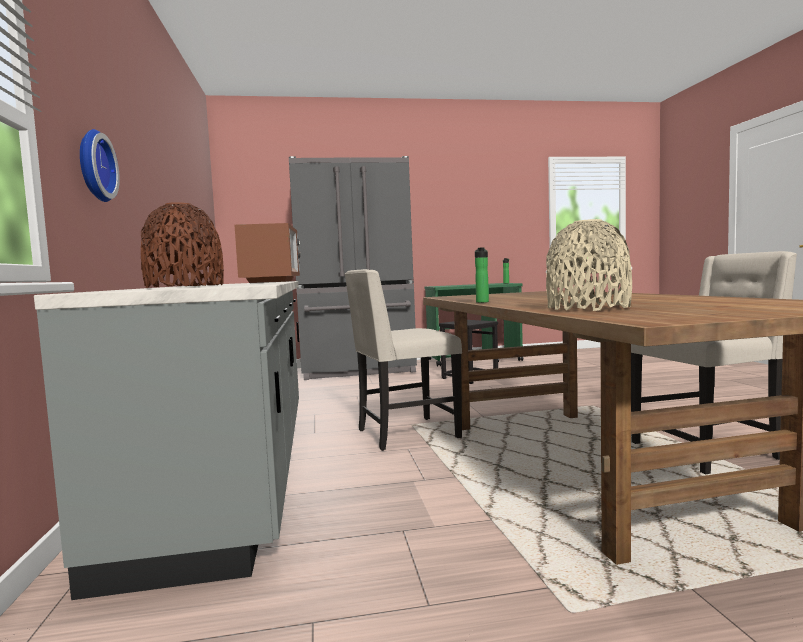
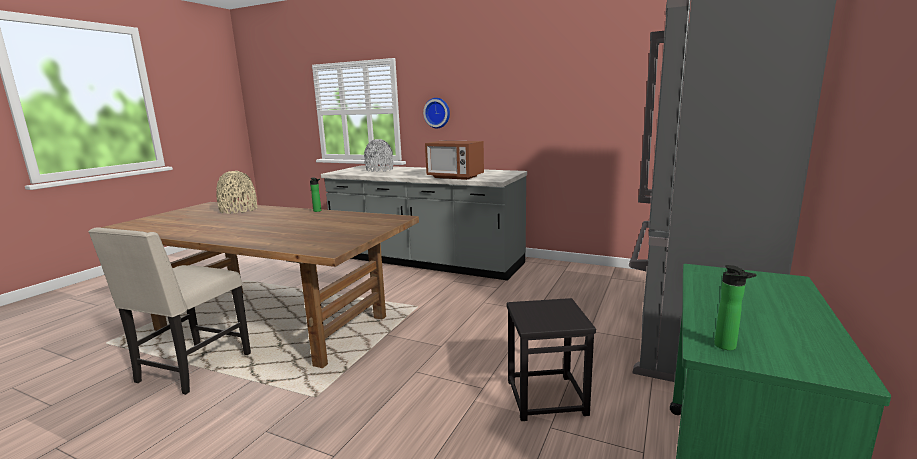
camera: 125 degrees right, 10 degrees up
brown vase [141,202,224,288] -> grey vase [364,139,393,172]
beige chair [345,269,462,451] -> none

